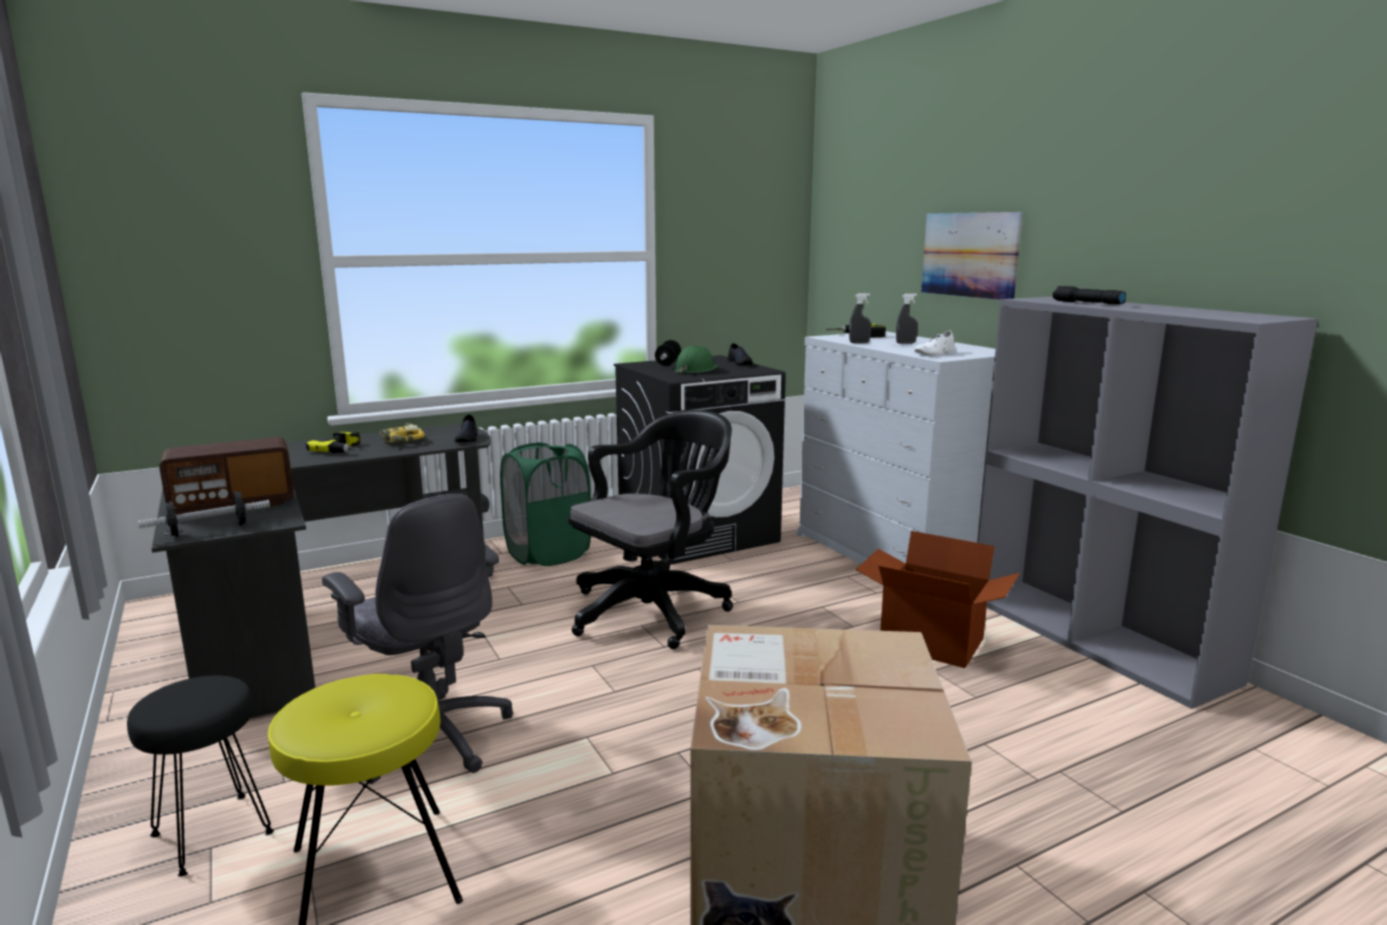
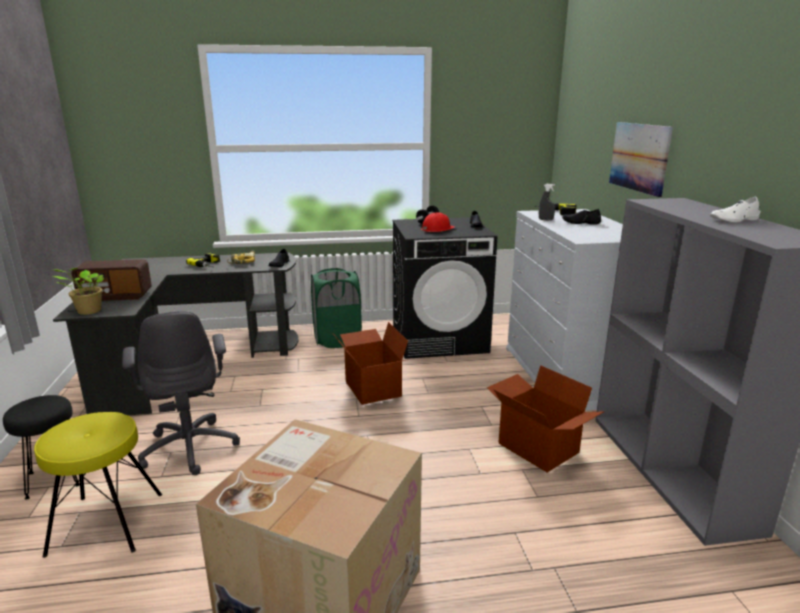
camera: 20 degrees right, 5 degrees up
dumbbell [138,491,270,537] -> potted plant [52,268,104,315]
black office chair [568,410,733,649] -> cardboard box [333,322,408,405]
green hard hat [674,345,718,374] -> red hard hat [421,212,455,232]
grey spray bottle [896,294,918,344] -> black shoe [562,209,601,225]
white shoe [914,330,955,356] -> white shoe moved to [710,197,760,222]
black flashlight [1053,286,1126,304] -> none

